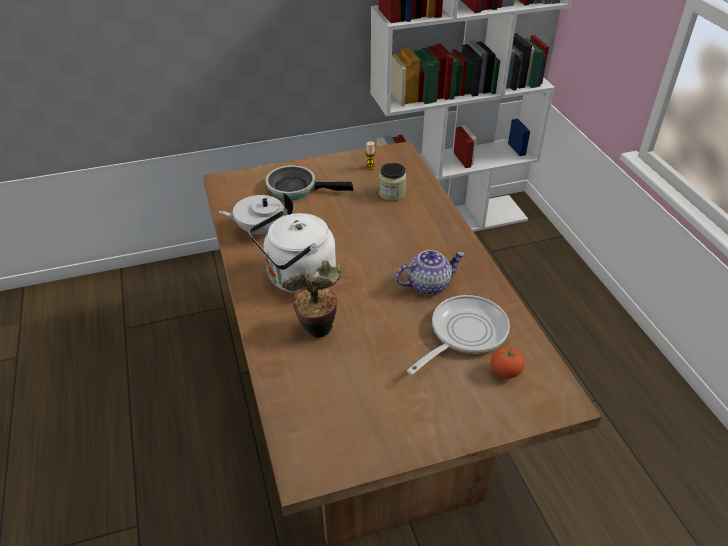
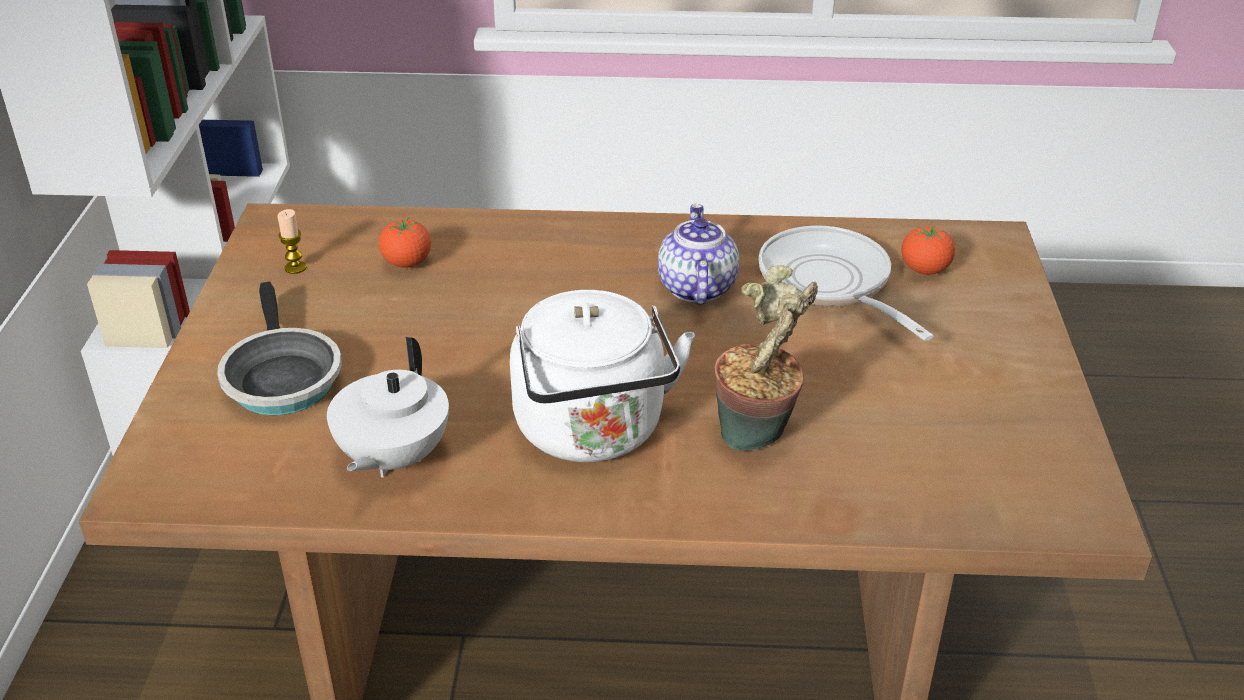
camera: 70 degrees left, 5 degrees down
frying pan [266,165,353,200] -> frying pan turned 45 degrees counterclockwise [217,282,342,415]
jar [379,163,407,201] -> tomato [379,217,431,268]

